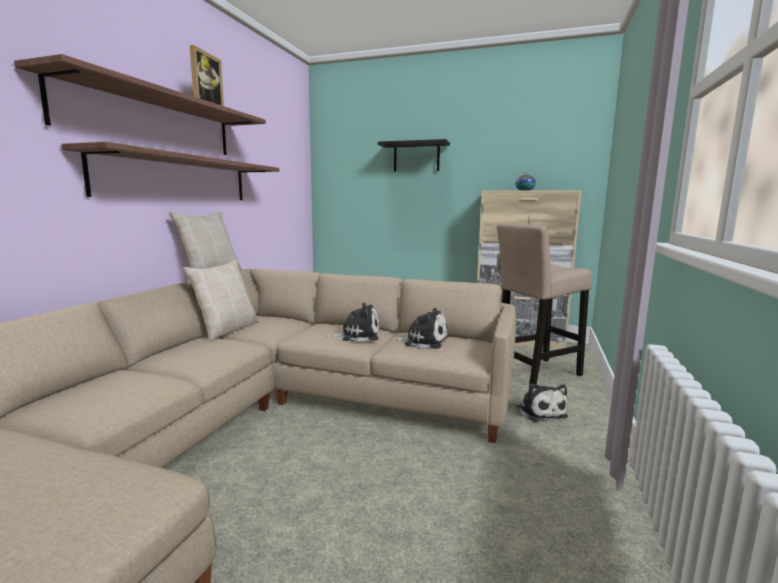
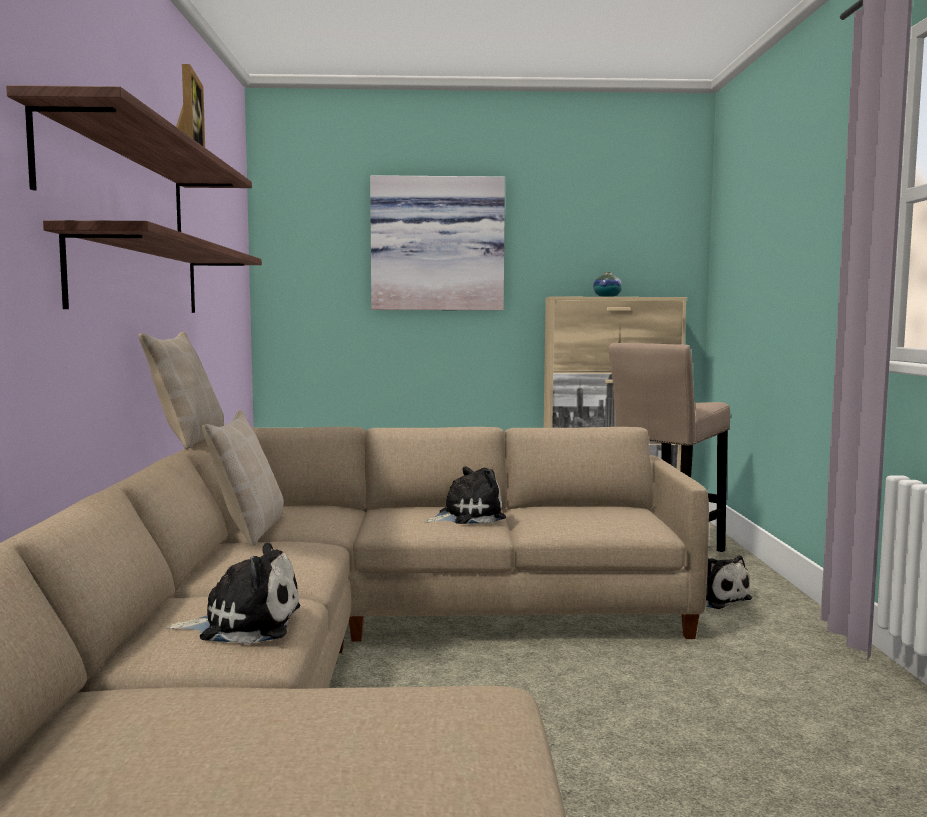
camera: 20 degrees left, 5 degrees down
black shelf [378,139,450,172] -> picture [370,175,505,310]
plush toy [391,308,448,349] -> plush toy moved to [166,543,300,644]

